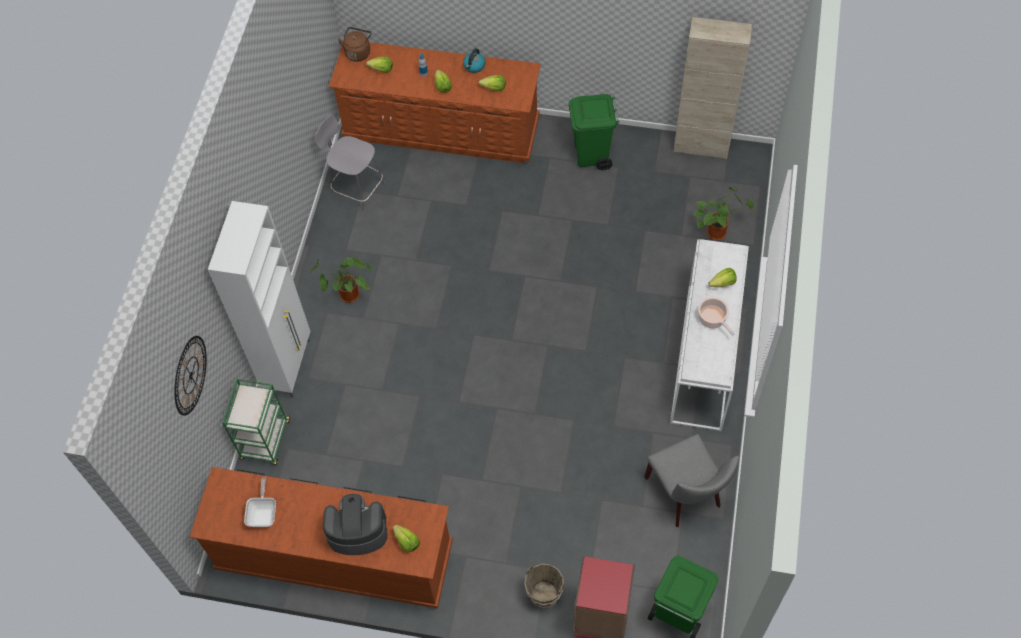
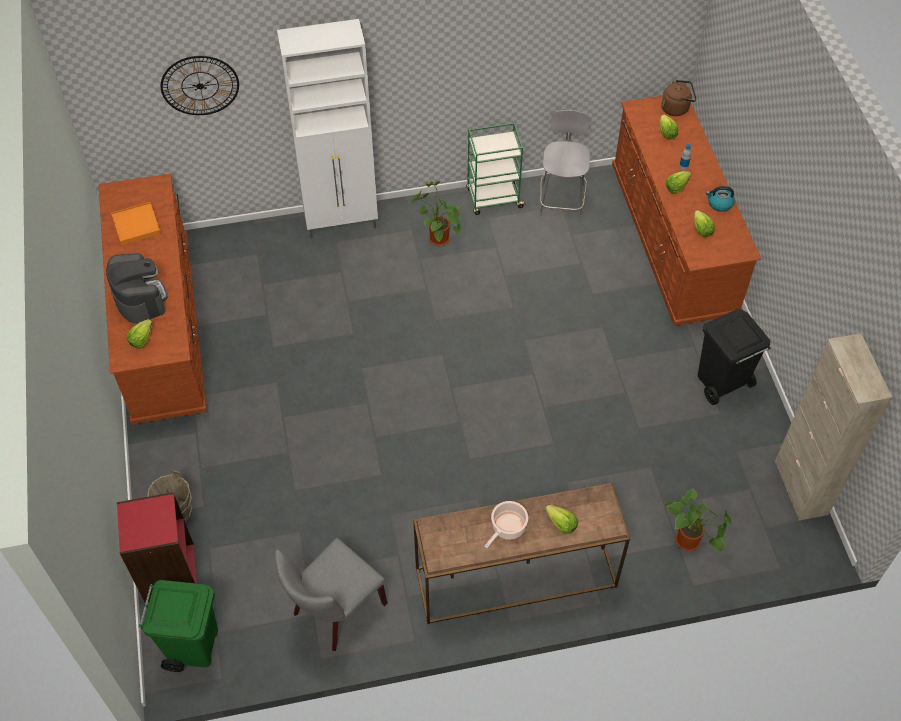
camera: 65 degrees right, 5 degrees down
green cart [222,379,291,465] -> green cart moved to [466,123,526,215]
frying pan [244,477,276,527] -> orange tray [111,202,161,245]
green trash can [569,94,619,170] -> black trash can [698,309,771,405]
white console table [670,239,749,431] -> brown console table [413,483,630,624]

